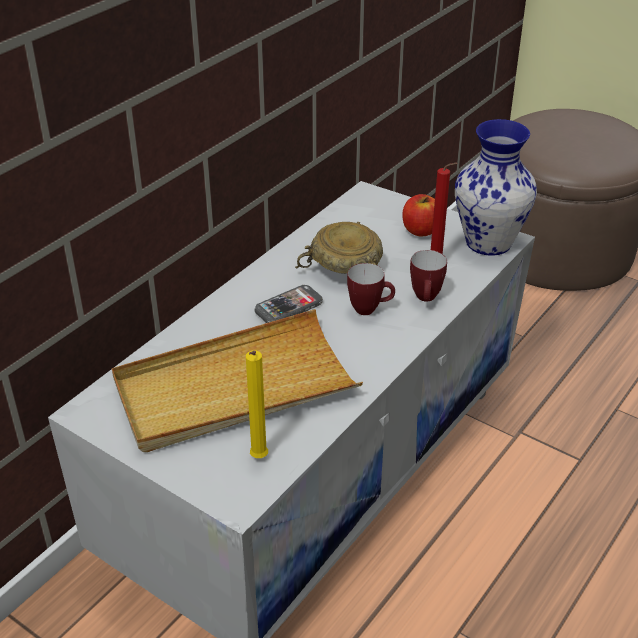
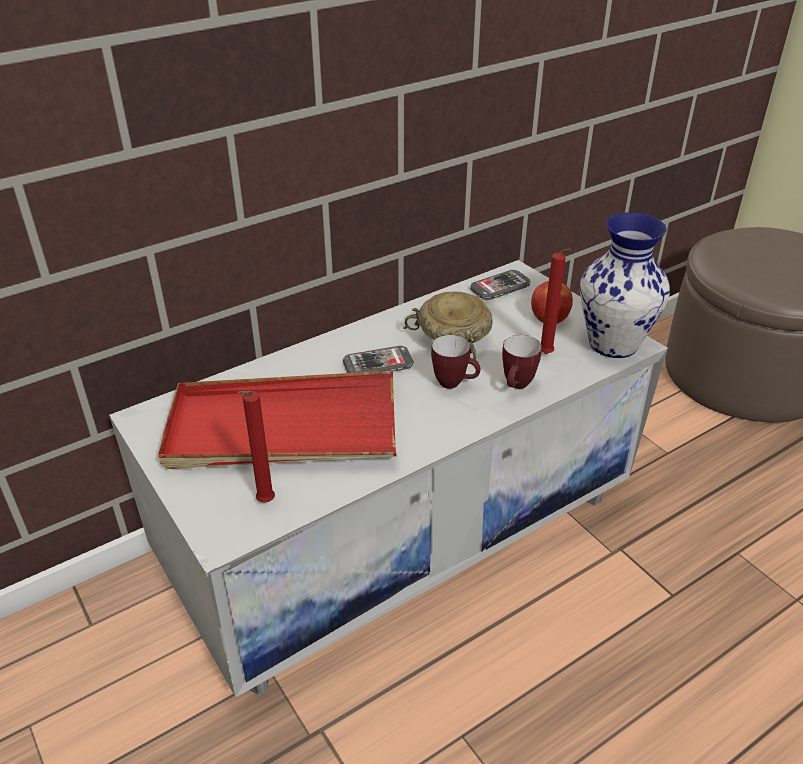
camera: 20 degrees right, 0 degrees up
beige tray [112,309,363,452] -> red tray [158,371,396,469]
yellow candle [246,351,268,458] -> red candle [238,391,275,503]
none -> phone [470,270,530,300]

